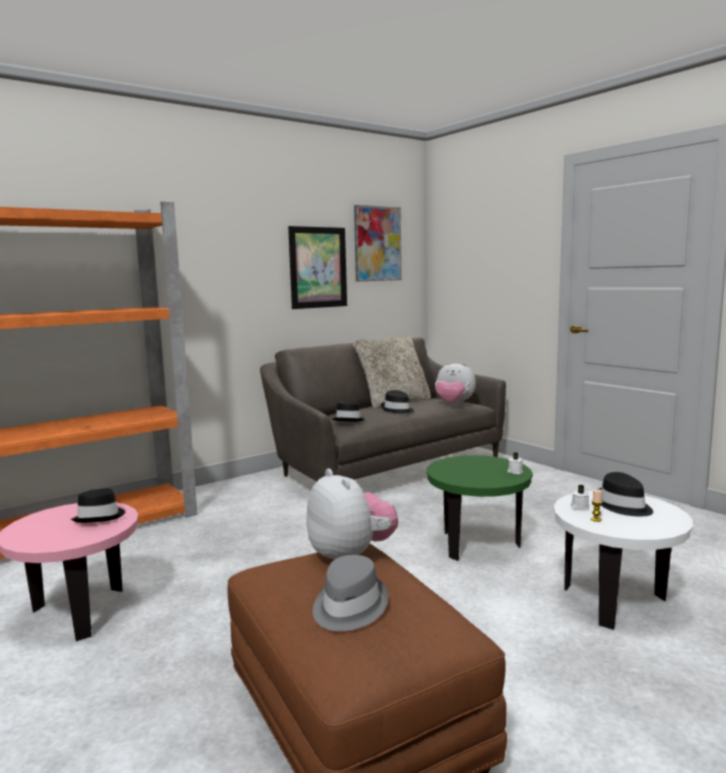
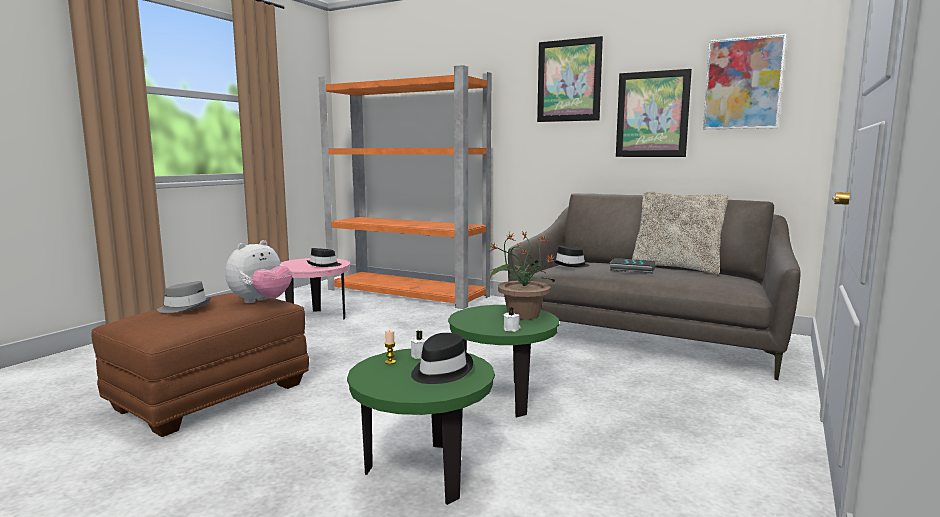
camera: 65 degrees right, 0 degrees up
black hat [381,390,414,414] -> book [610,258,655,274]
plush toy [435,362,476,404] -> none
white side table [554,491,693,630] -> green side table [347,349,495,505]
none -> potted plant [489,231,556,320]
none -> picture [537,36,603,122]

